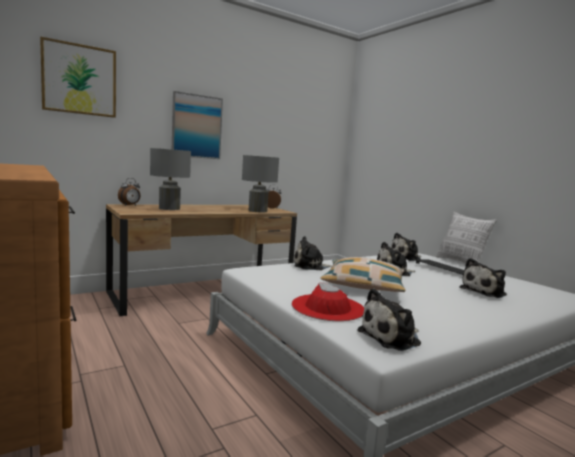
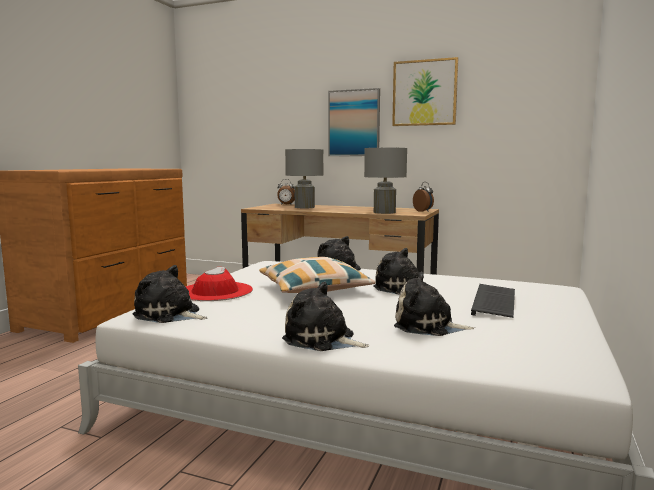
camera: 55 degrees right, 0 degrees up
picture [40,36,116,118] -> picture moved to [392,57,458,126]
plush toy [391,233,422,261] -> plush toy moved to [282,282,369,351]
pillow [436,212,497,264] -> none

